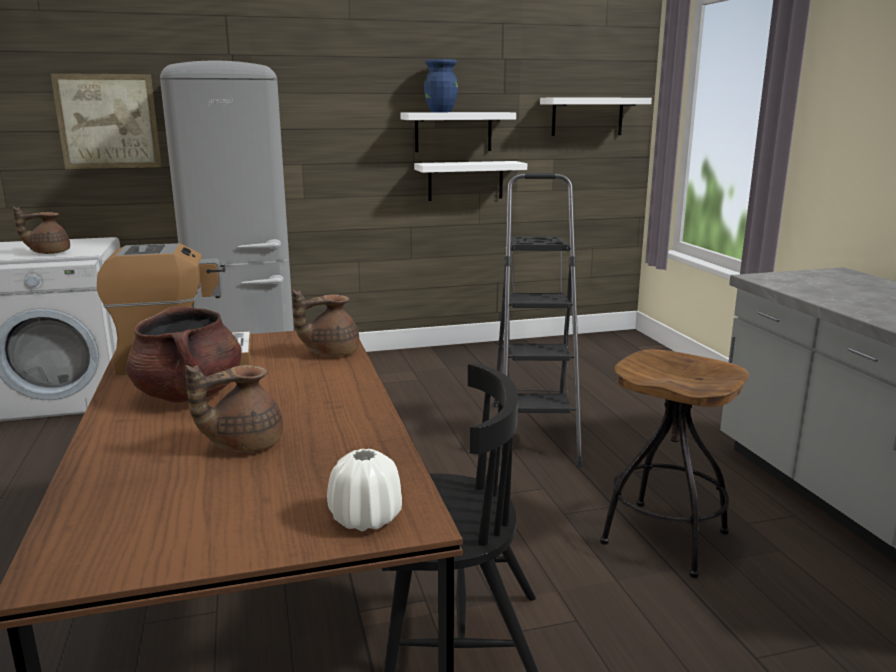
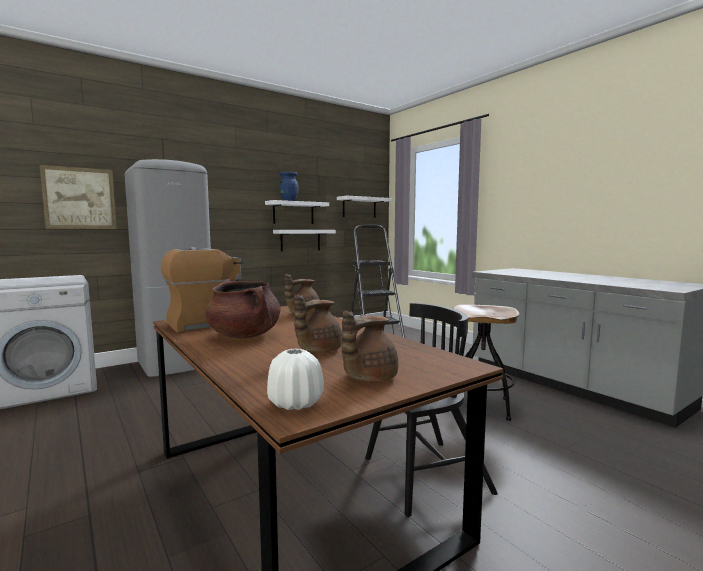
camera: 20 degrees left, 10 degrees down
brown teapot [13,206,70,254] -> brown teapot moved to [342,311,398,382]
white vase [327,449,402,531] -> white vase moved to [267,348,324,410]

